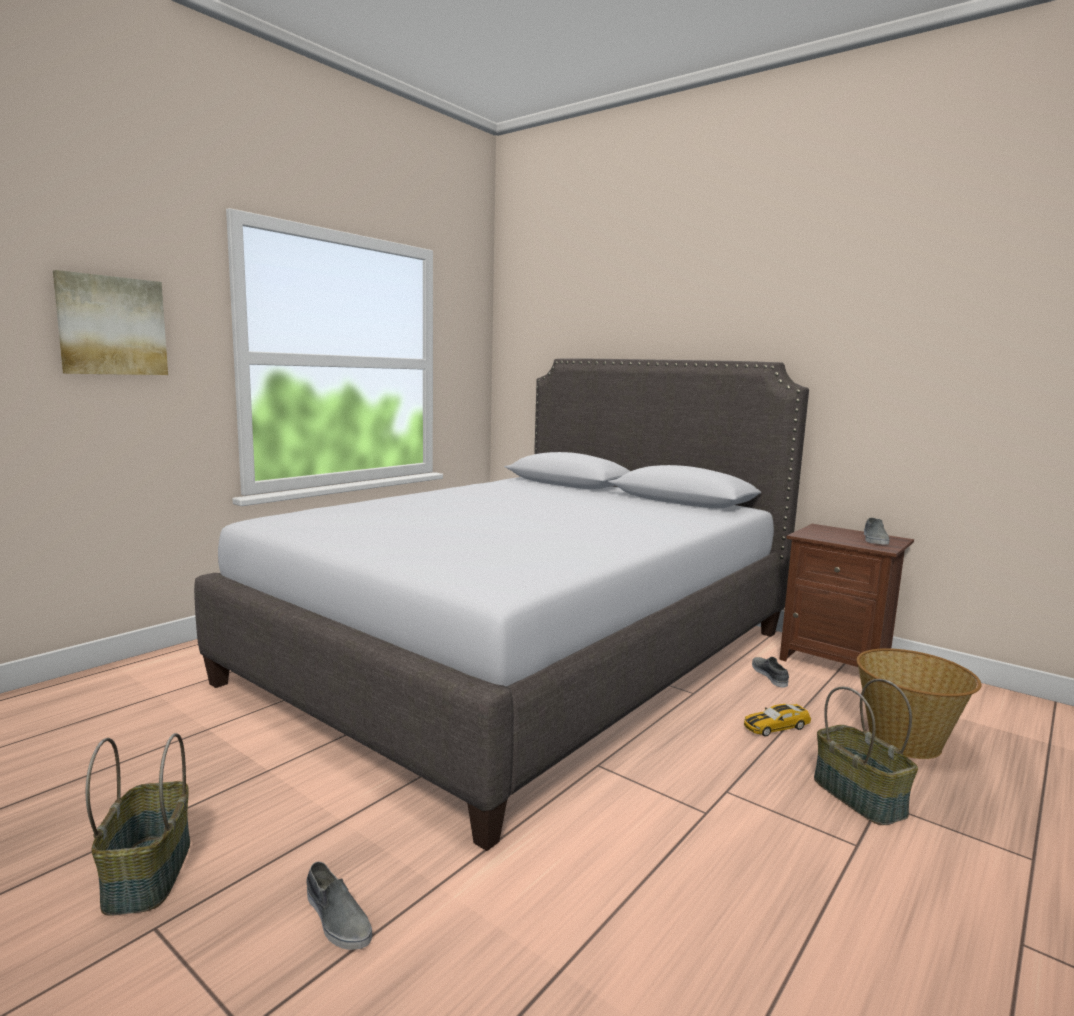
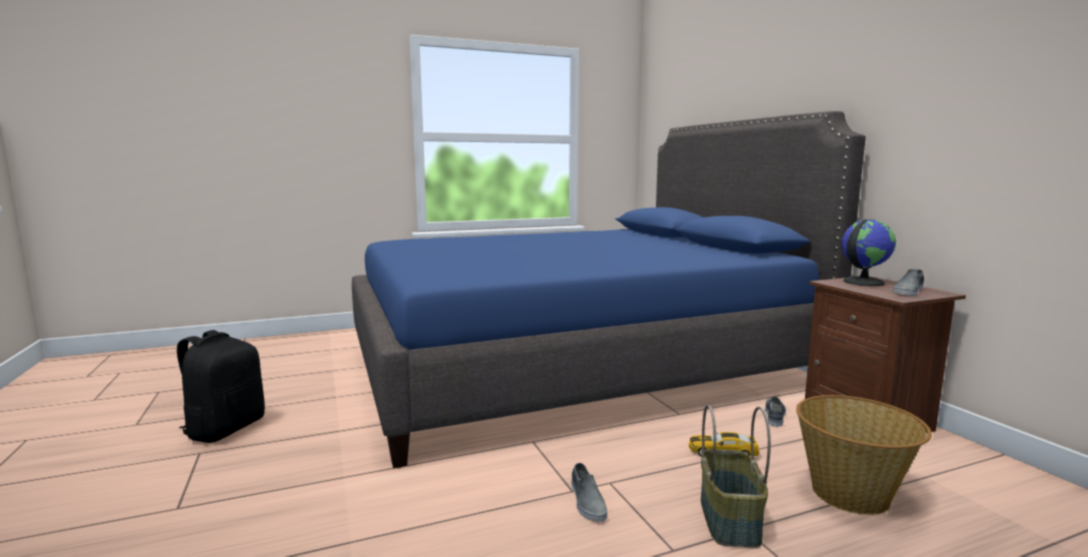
camera: 30 degrees right, 0 degrees up
picture [53,270,168,375] -> none
basket [86,733,190,916] -> black backpack [177,330,265,443]
grey bed [194,359,809,851] -> blue bed [352,111,866,468]
grey shoe [306,861,372,950] -> grey shoe moved to [572,463,607,522]
none -> globe [842,219,896,286]

